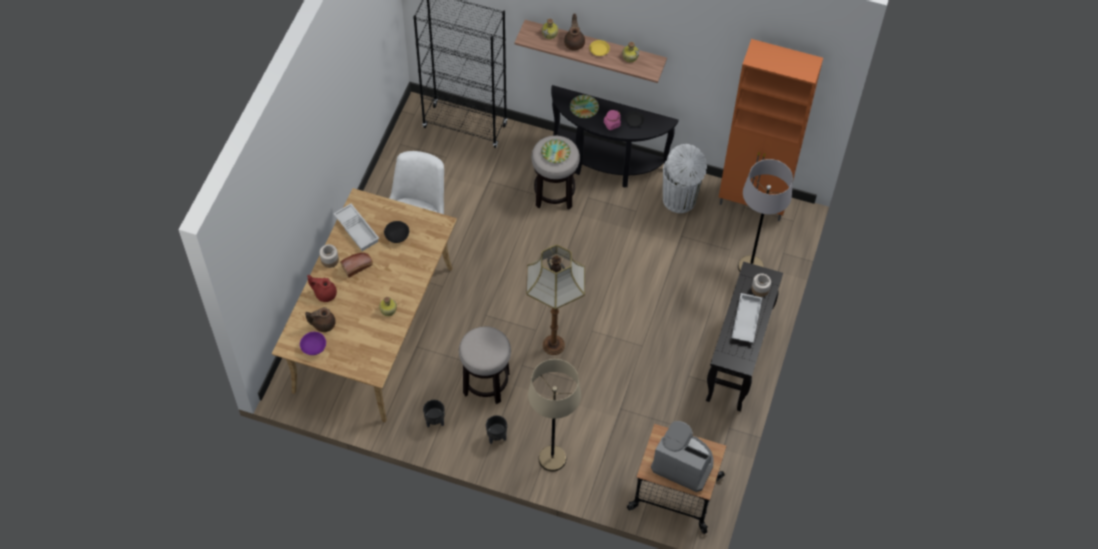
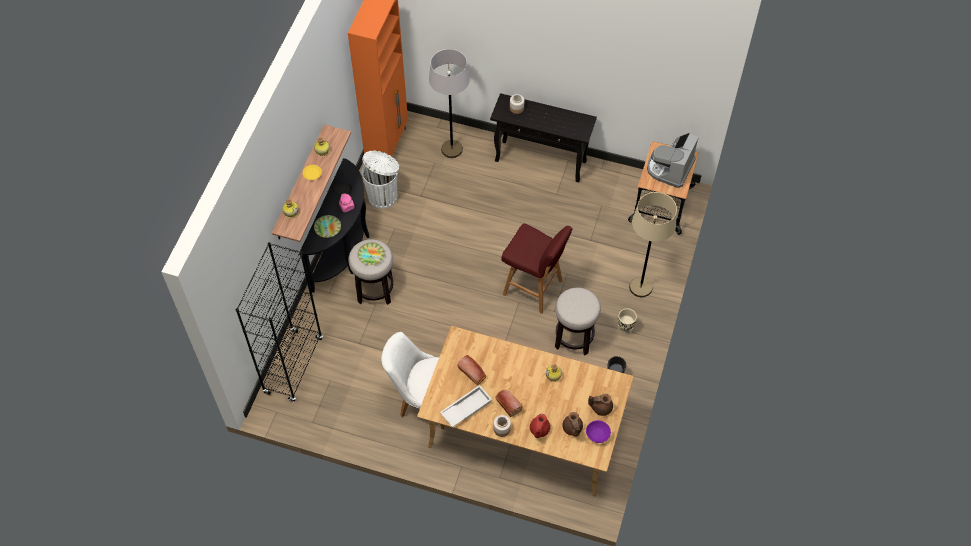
camera: 90 degrees left, 0 degrees up
black bowl [384,221,409,243] -> bread [457,355,486,385]
black planter [486,415,507,444] -> beige planter [618,308,637,334]
floor lamp [526,244,585,355] -> red stool [501,223,573,314]
brown teapot [564,14,585,51] -> brown teapot moved to [588,394,613,416]
white tray [731,293,762,343] -> none

